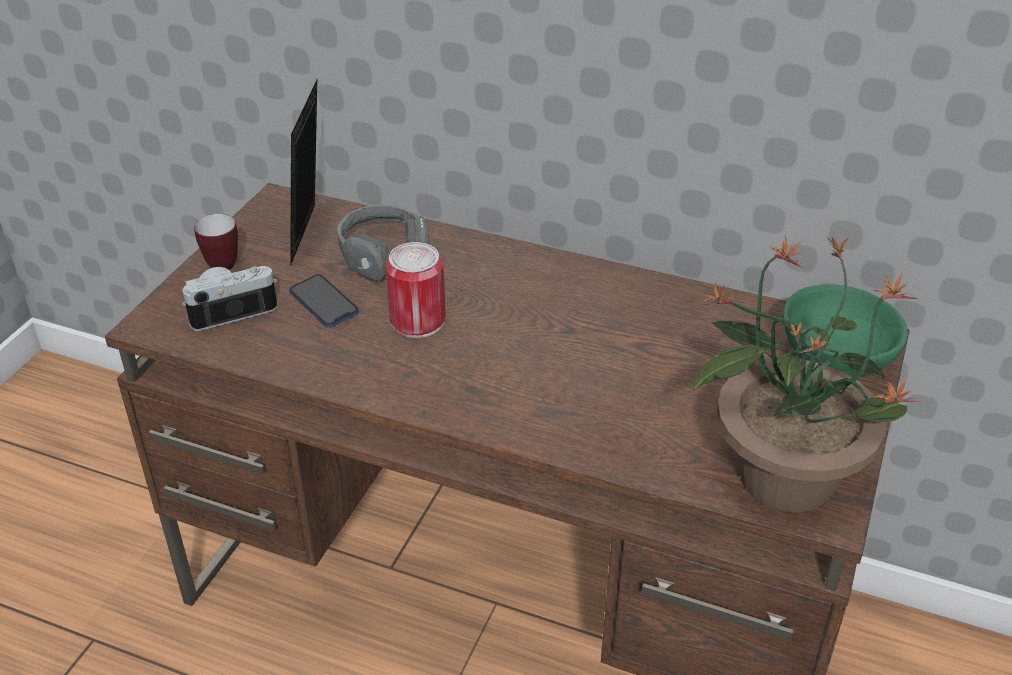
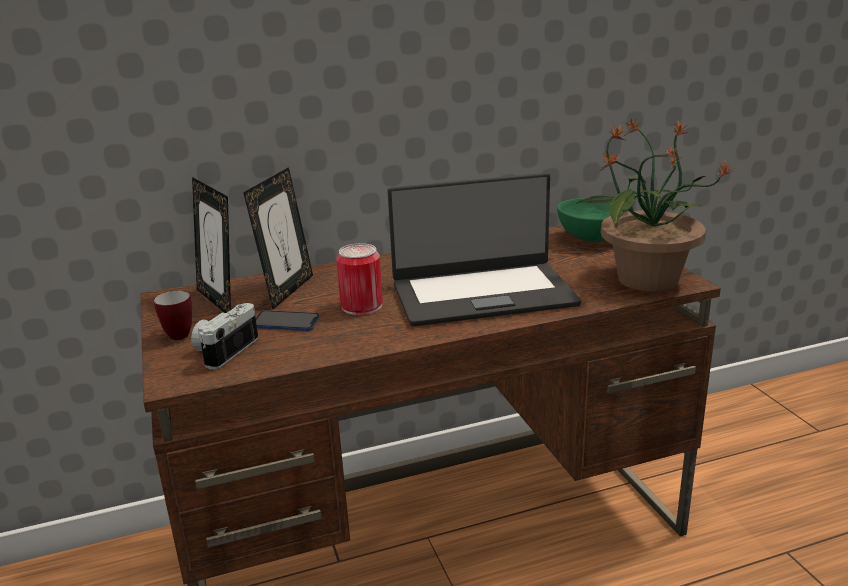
camera: 40 degrees left, 15 degrees down
grey headphones [337,205,429,282] -> picture frame [243,167,313,309]
none -> laptop [387,173,581,326]

